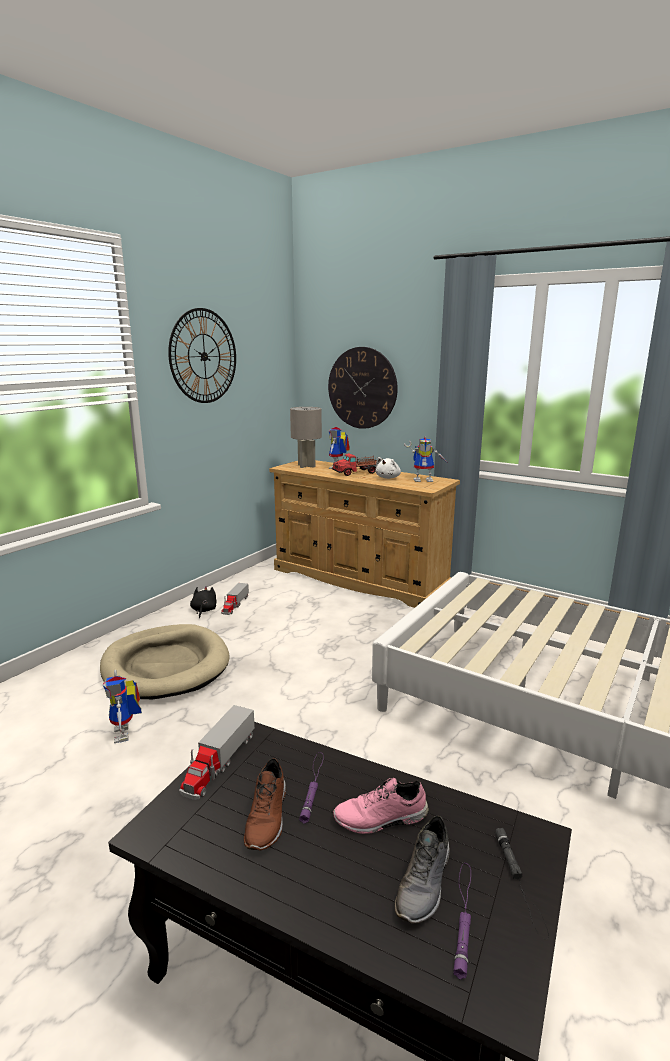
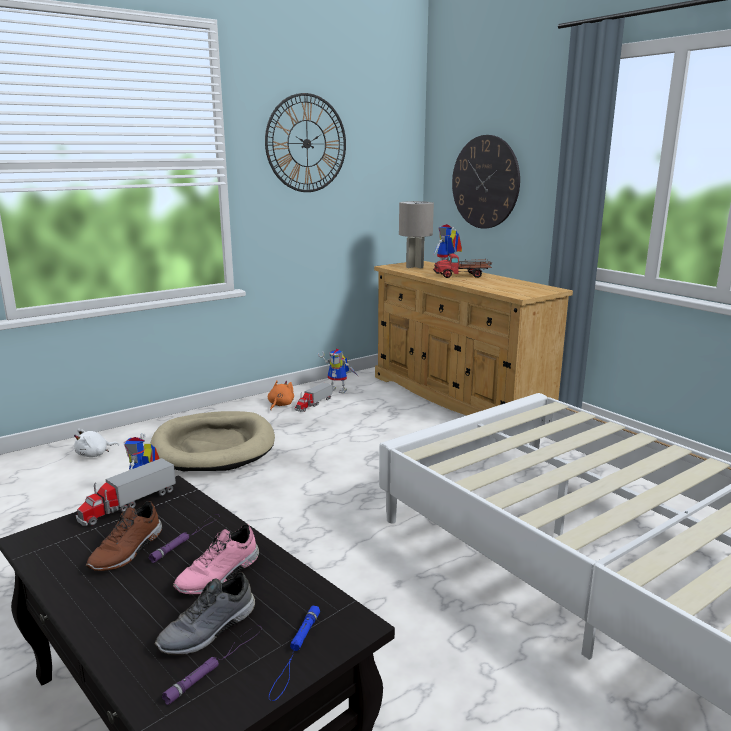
camera: 20 degrees right, 0 degrees up
black plush toy [190,586,217,618] -> orange plush toy [268,380,294,410]
pink shoe [333,777,428,834] -> pink shoe turned 60 degrees counterclockwise [173,524,259,595]
white plush toy [376,457,401,479] -> white plush toy moved to [74,429,119,457]
toy robot [404,437,448,482] -> toy robot moved to [318,349,359,393]
black flashlight [495,828,549,939] -> blue flashlight [269,605,320,701]

